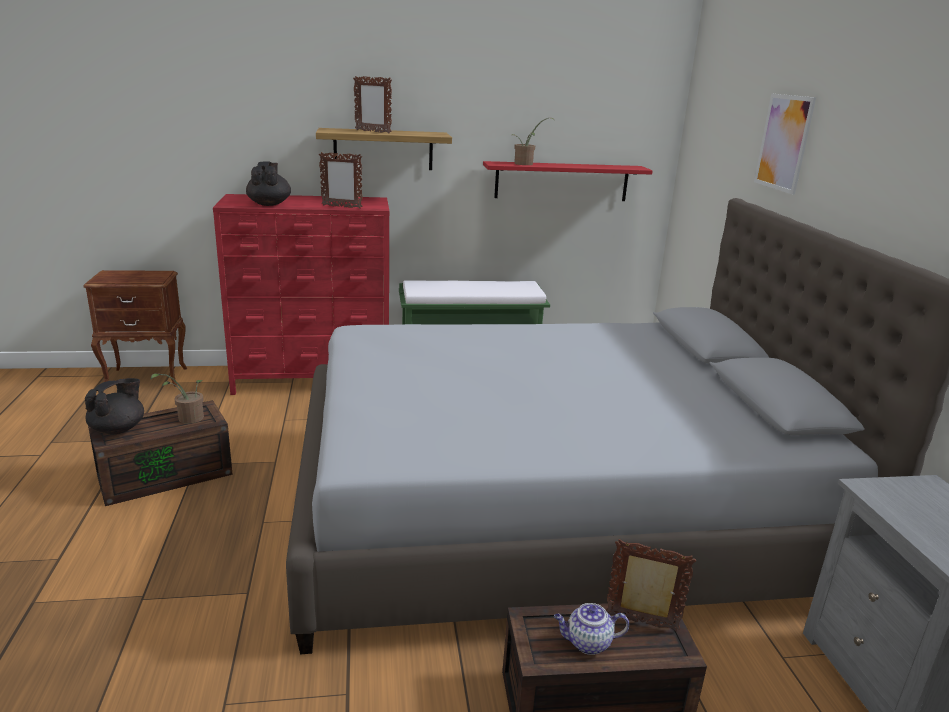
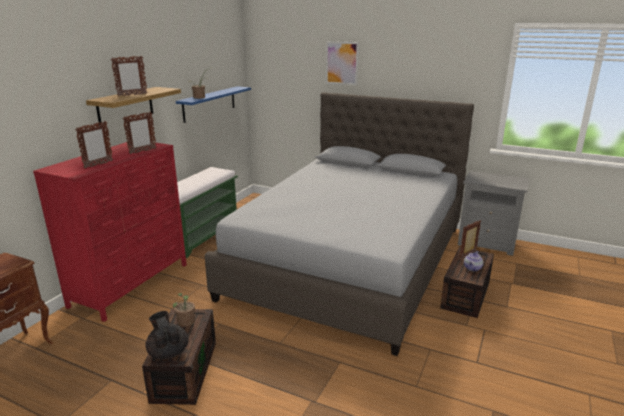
camera: 55 degrees left, 0 degrees up
black teapot [246,161,291,206] -> picture frame [75,121,113,169]
red shelf [483,161,653,201] -> blue shelf [176,86,251,123]

